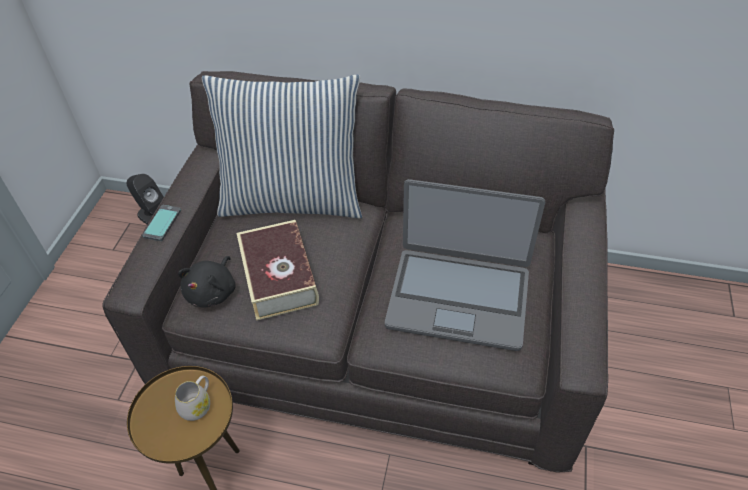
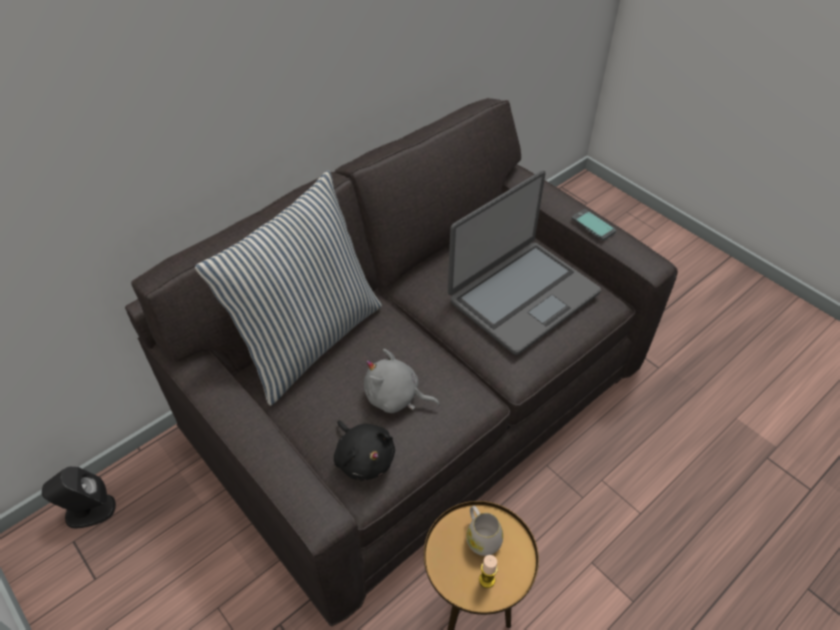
camera: 55 degrees left, 0 degrees up
phone [142,205,181,241] -> phone moved to [572,209,616,240]
book [237,220,319,321] -> grey plush toy [364,349,440,413]
none -> candle [479,555,498,588]

